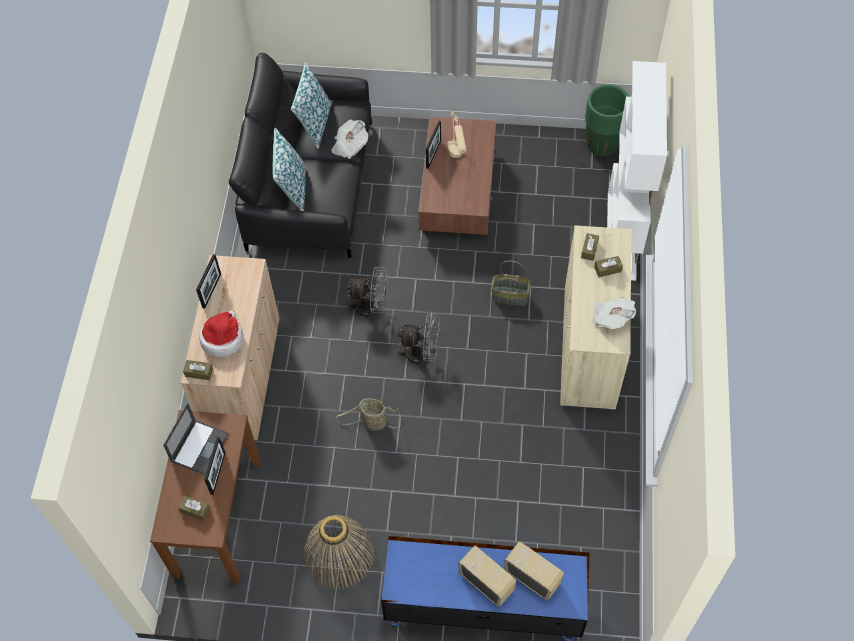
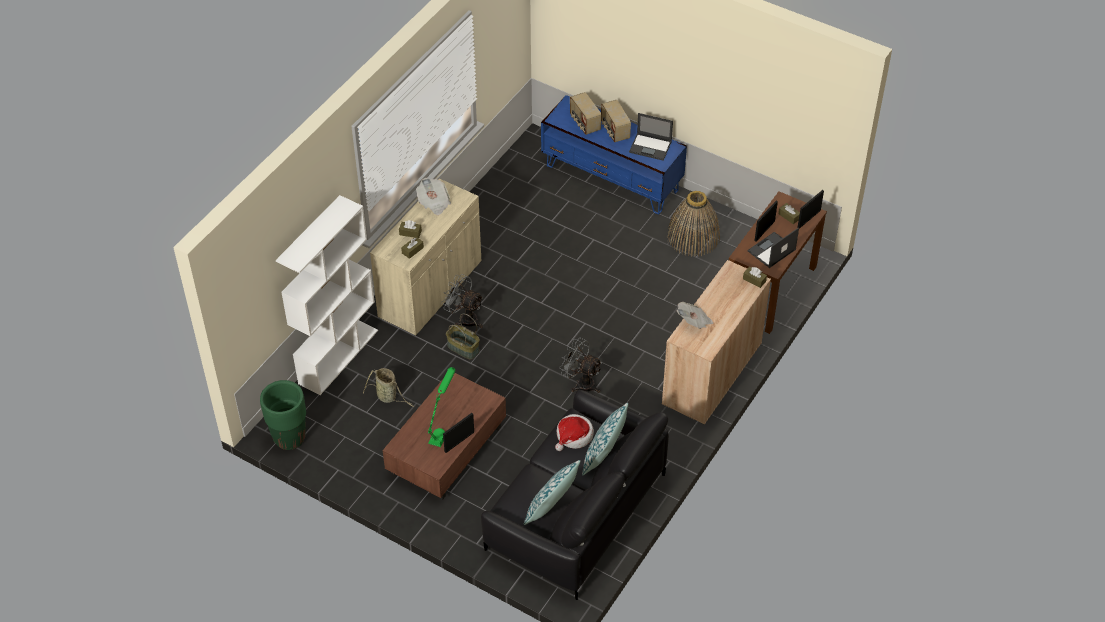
camera: 155 degrees left, 10 degrees down
picture frame [196,254,221,309] -> picture frame moved to [797,190,824,229]
hat [199,310,243,357] -> hat moved to [555,414,594,451]
newspaper [331,119,368,159] -> newspaper moved to [676,302,714,329]
basket [336,398,401,431] -> basket moved to [363,368,415,407]
grey fan [398,314,440,371] -> grey fan moved to [441,274,483,328]
beige table lamp [447,110,466,158] -> green table lamp [428,367,455,447]
none -> laptop [629,113,673,161]

